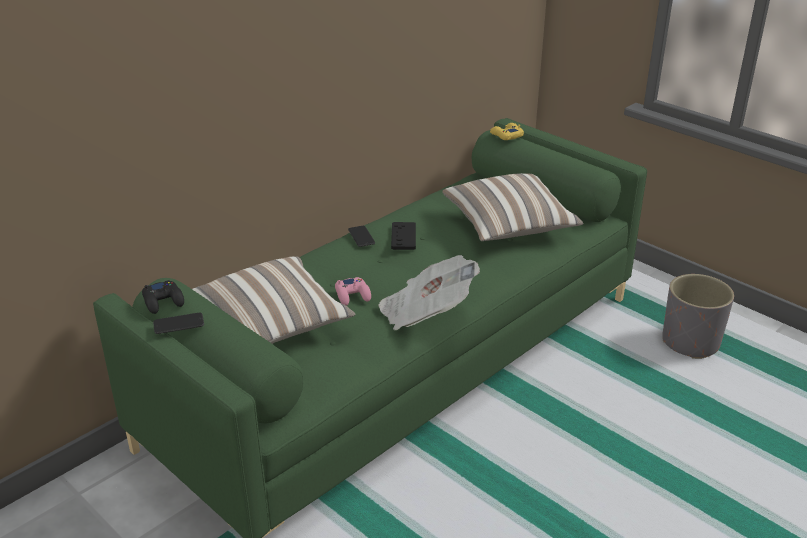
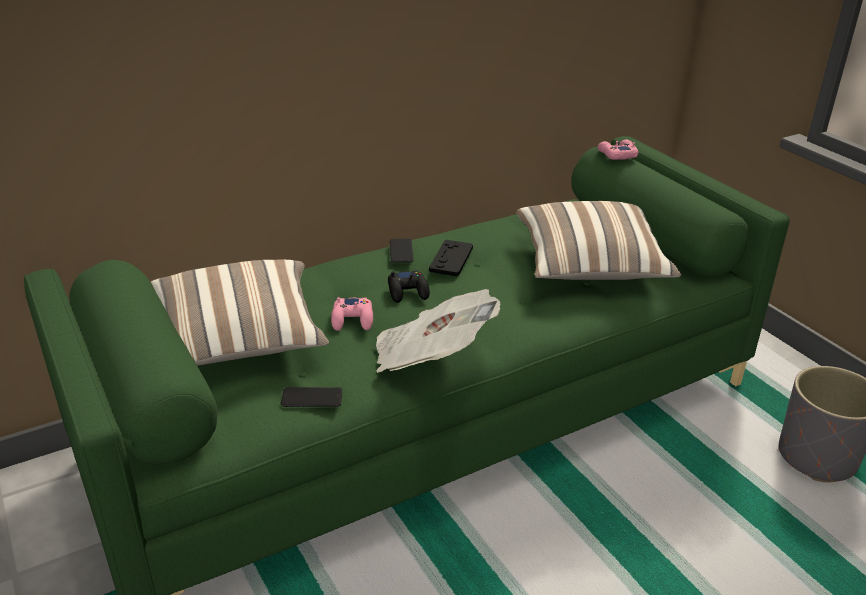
camera: 15 degrees right, 0 degrees up
black game controller [142,280,184,314] -> black game controller moved to [388,271,430,303]
phone [153,313,204,334] -> phone moved to [281,387,343,407]
yellow game controller [490,123,524,140] -> pink game controller [597,140,638,160]

